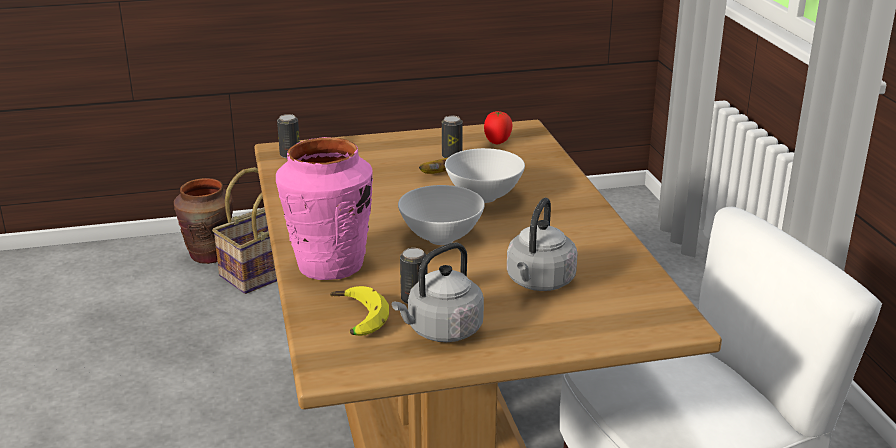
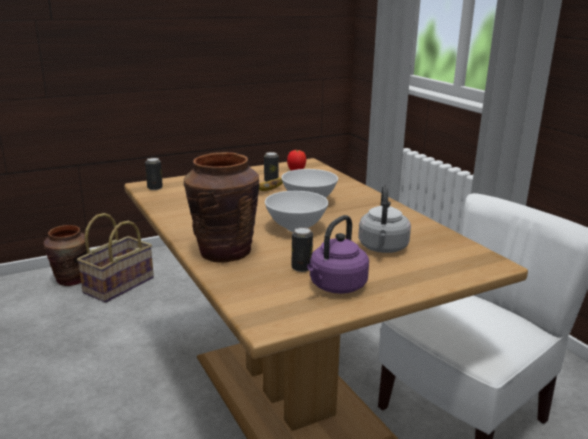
camera: 15 degrees left, 5 degrees down
pink vase [276,137,373,280] -> brown vase [184,152,259,263]
banana [330,286,389,336] -> none
grey kettle [392,243,484,342] -> purple kettle [307,215,369,294]

